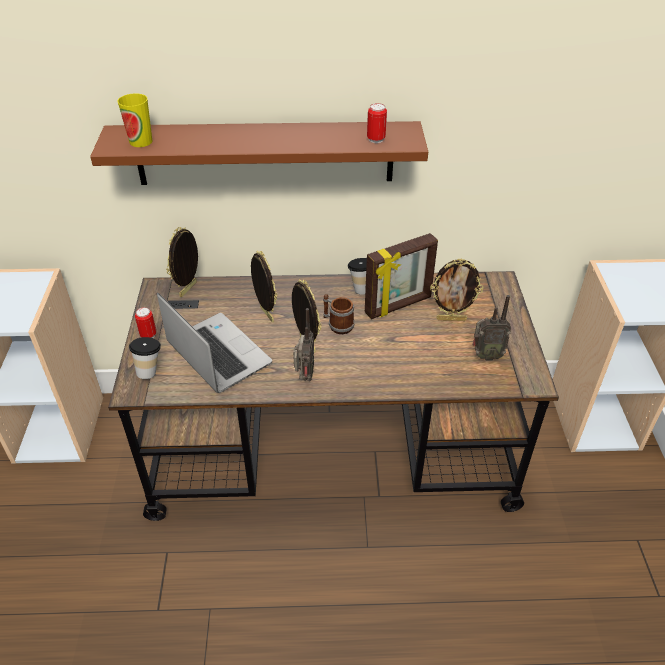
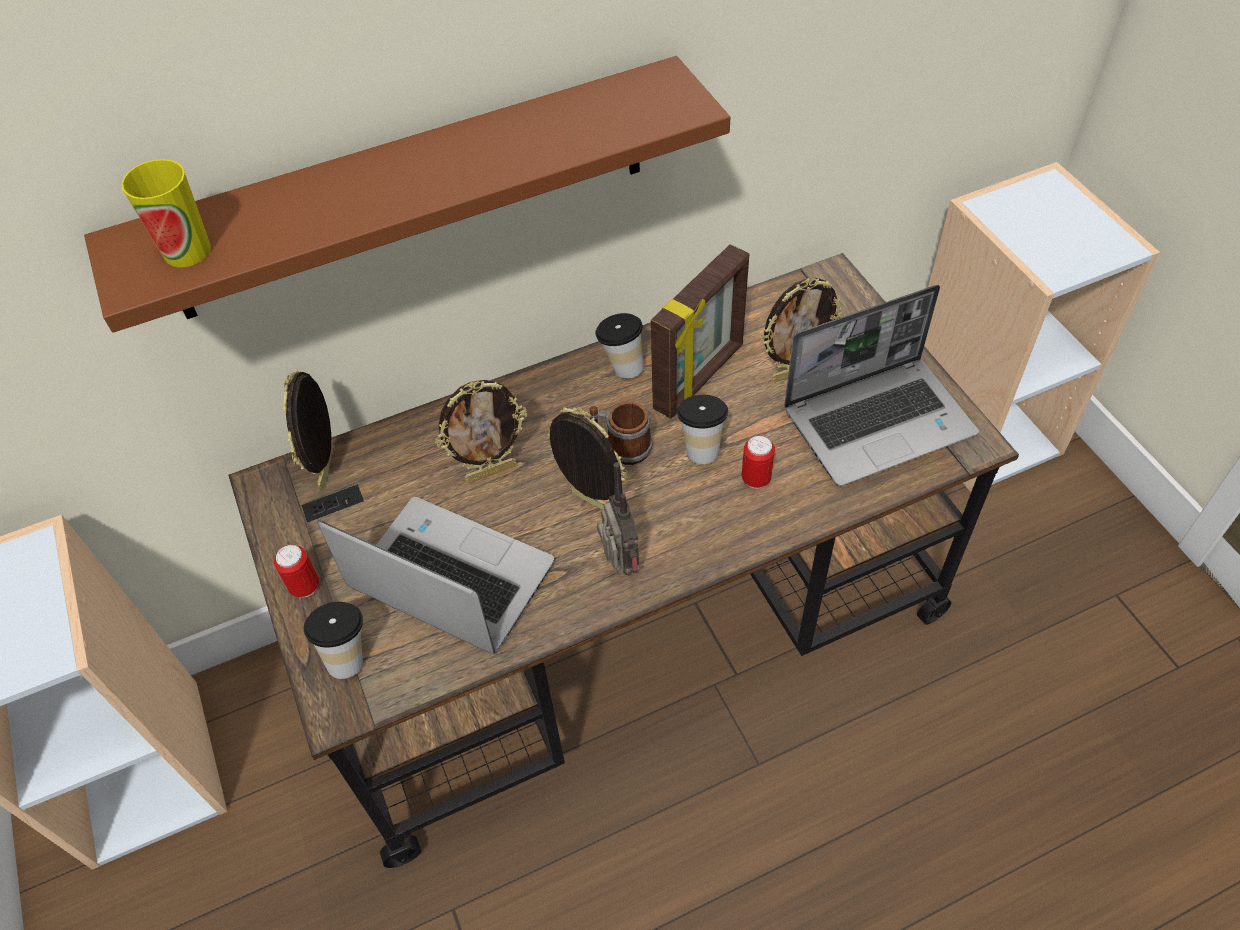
camera: 20 degrees left, 10 degrees up
picture frame [251,251,277,322] -> picture frame turned 120 degrees clockwise [435,380,527,483]
can [367,103,387,143] -> can moved to [741,435,775,489]
radio [472,295,511,361] -> laptop [784,285,979,486]
none -> cup [677,395,728,464]

